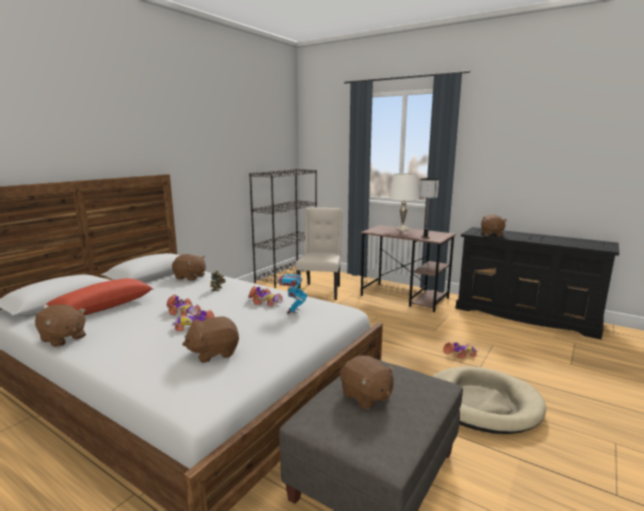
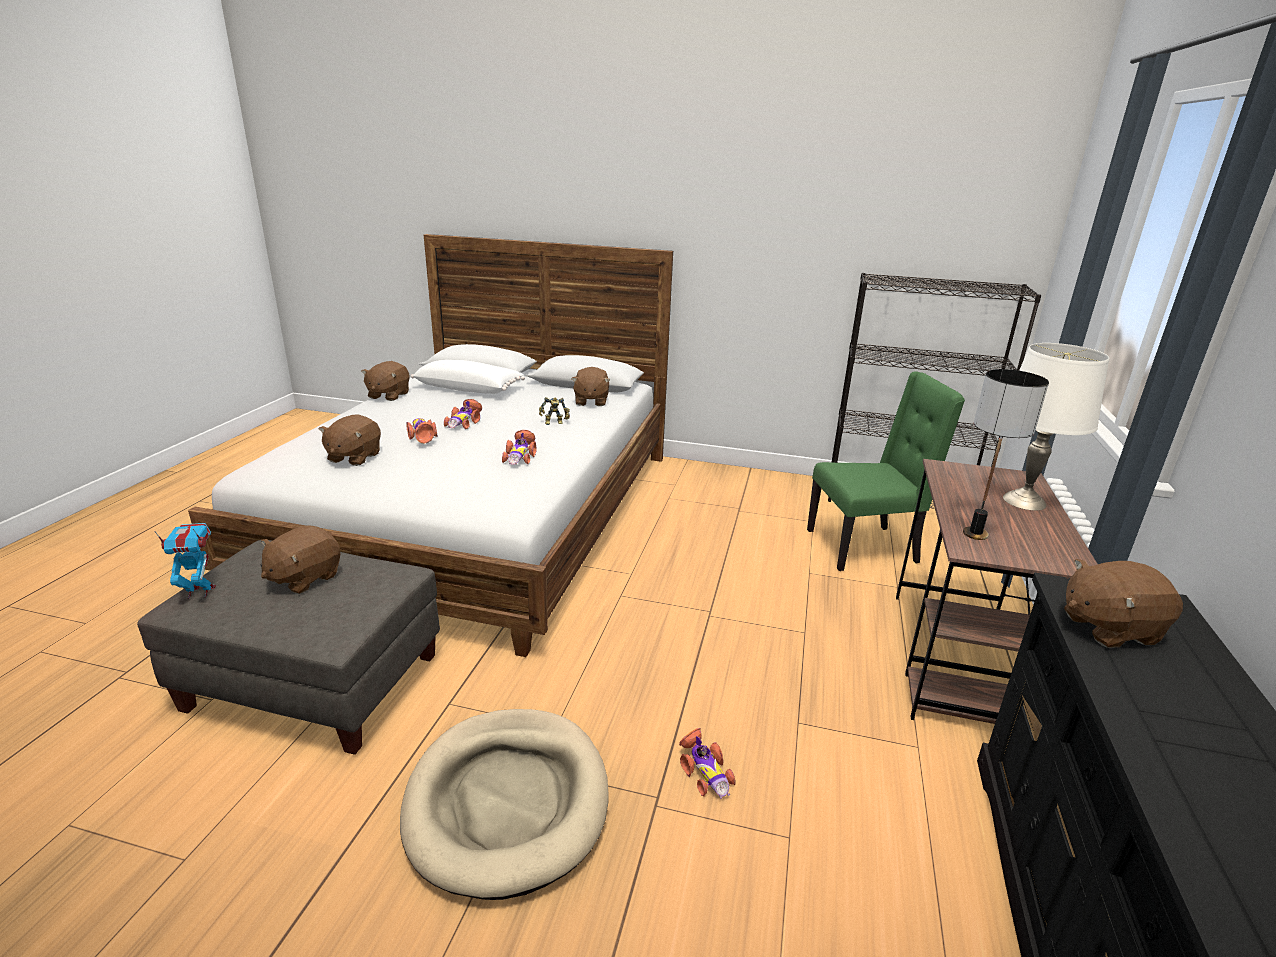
camera: 70 degrees right, 10 degrees up
red pillow [44,278,154,315] -> white pillow [411,360,525,394]
brown plush toy [182,316,239,363] -> brown plush toy turned 120 degrees counterclockwise [319,414,381,466]
toy robot [278,268,307,314] -> toy robot moved to [154,523,216,599]
beige chair [296,207,343,300] -> green chair [807,371,965,571]

